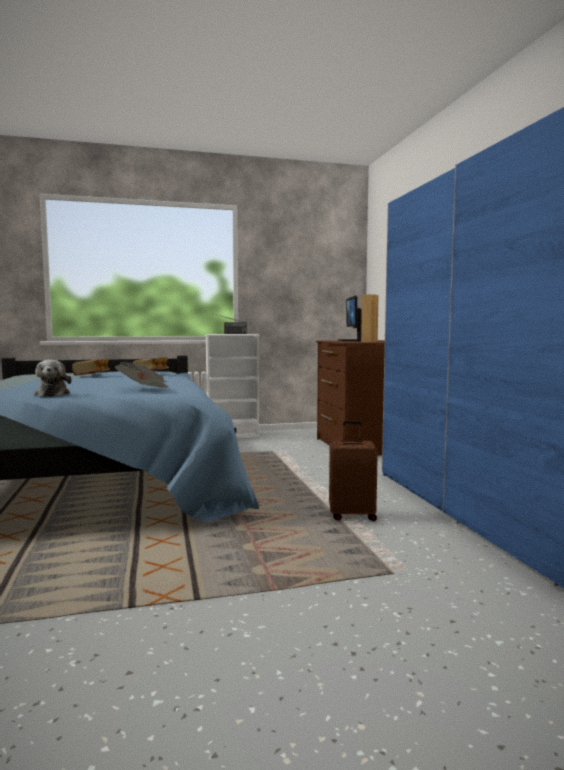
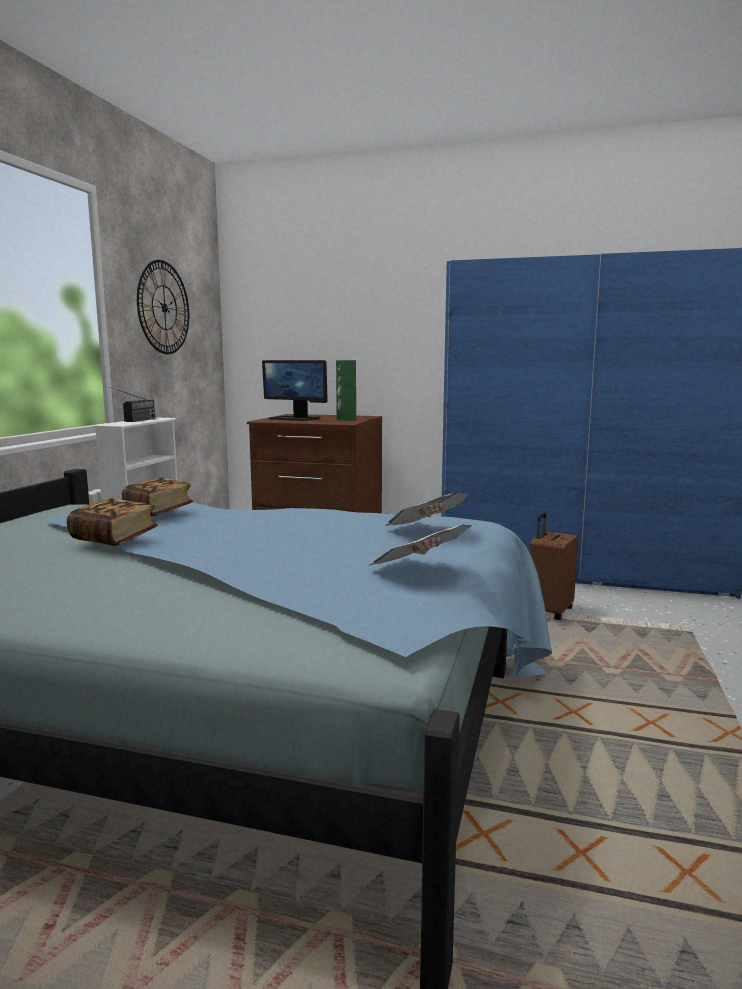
camera: 60 degrees left, 5 degrees up
plush toy [34,360,72,397] -> newspaper [369,524,472,565]
brown speaker [361,294,379,342] -> green speaker [336,360,356,421]
none -> wall clock [137,260,189,354]

